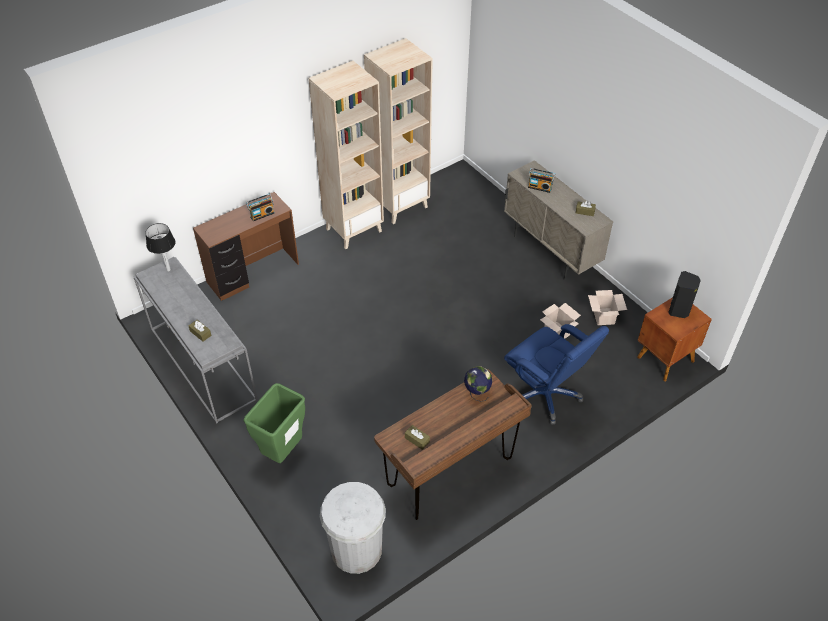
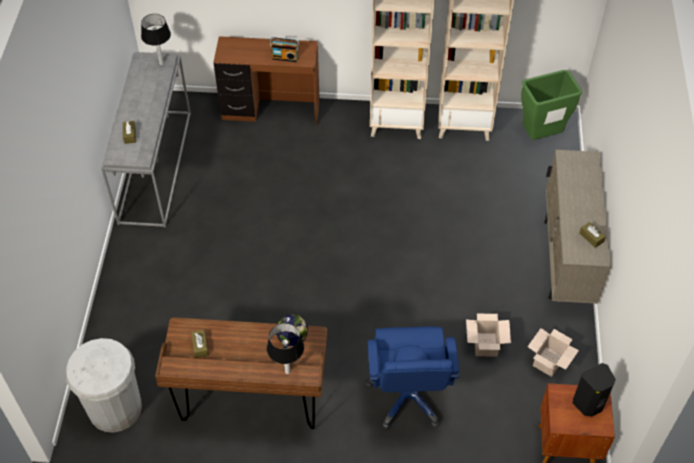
camera: 40 degrees right, 5 degrees up
green trash can [244,383,305,463] -> green trash can moved to [521,70,582,140]
radio [528,168,555,193] -> none
none -> table lamp [267,323,304,374]

